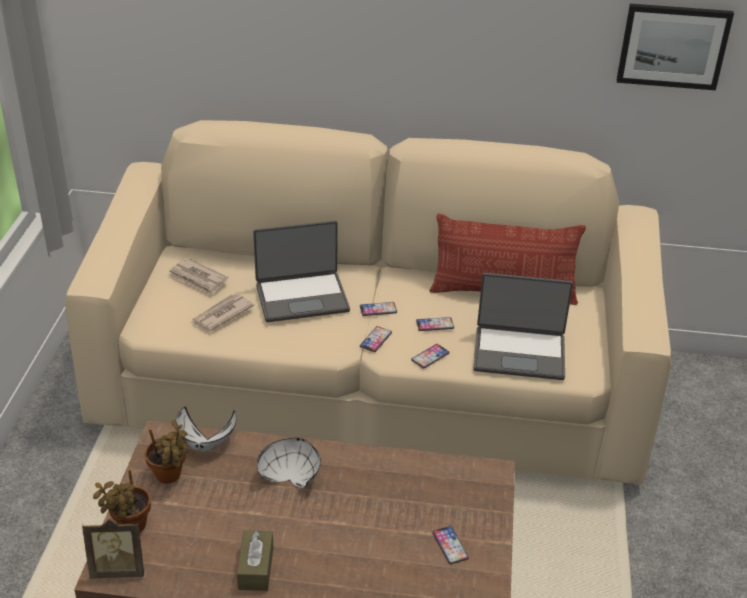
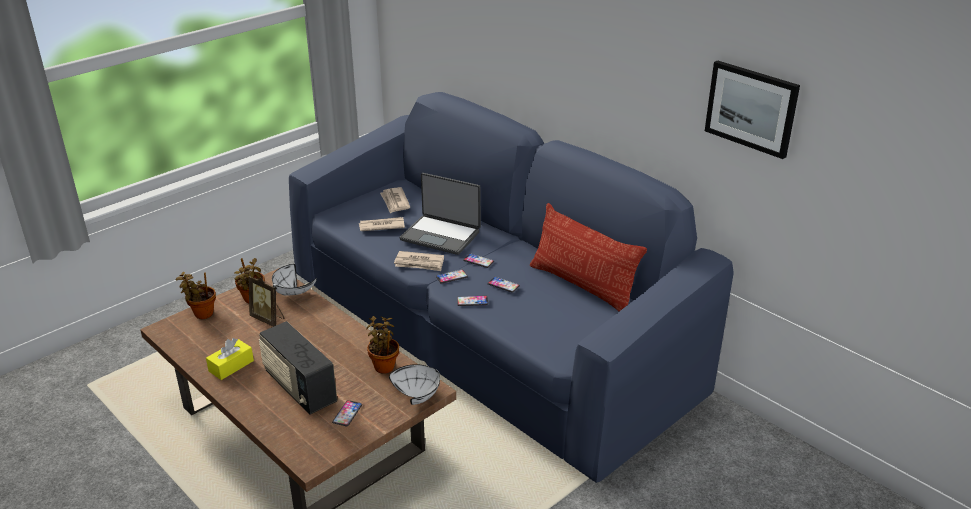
camera: 40 degrees right, 5 degrees down
beige sofa [65,120,671,485] -> blue sofa [289,92,734,483]
picture frame [82,520,144,579] -> picture frame moved to [249,275,284,327]
brown tissue box [237,530,273,591] -> yellow tissue box [206,338,254,380]
white bowl [257,438,321,488] -> white bowl moved to [389,364,440,405]
laptop [473,273,573,380] -> none
none -> radio [259,321,337,414]
none -> potted plant [366,316,400,374]
none -> newspaper [394,251,444,271]

